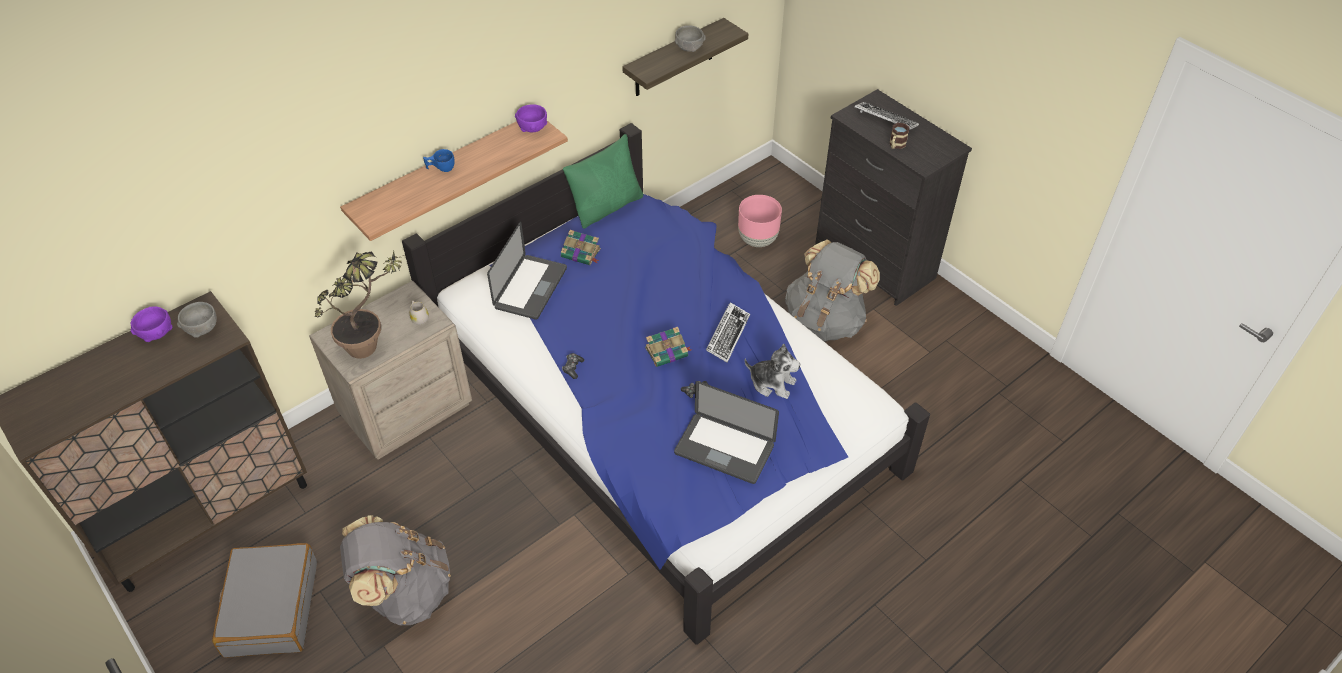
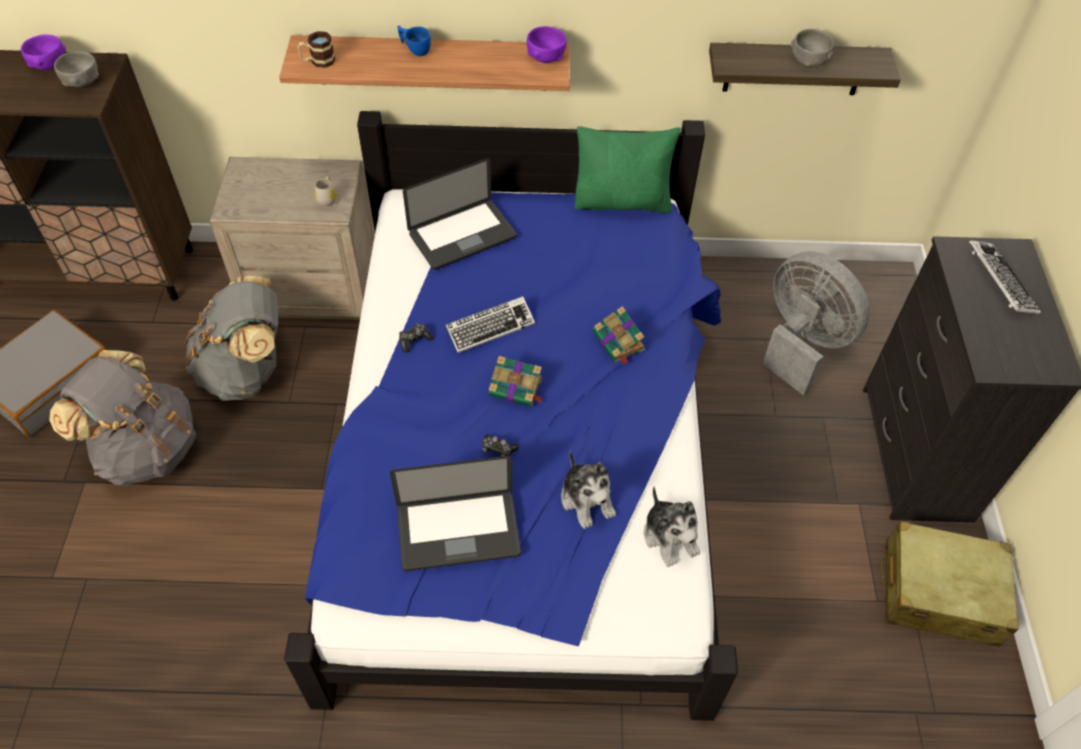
camera: 40 degrees right, 5 degrees up
potted plant [314,251,404,359] -> none
book [561,230,601,265] -> book moved to [593,306,645,365]
laptop [674,381,779,484] -> laptop turned 75 degrees counterclockwise [390,456,521,571]
keyboard [706,302,750,362] -> keyboard moved to [445,296,535,353]
pink planter [738,195,782,247] -> grey fan [762,251,870,395]
grey backpack [785,240,880,342] -> grey backpack moved to [185,276,278,401]
mug [890,123,909,149] -> mug moved to [298,31,335,68]
none -> plush toy [644,486,700,567]
none -> beige suitcase [880,521,1019,647]

